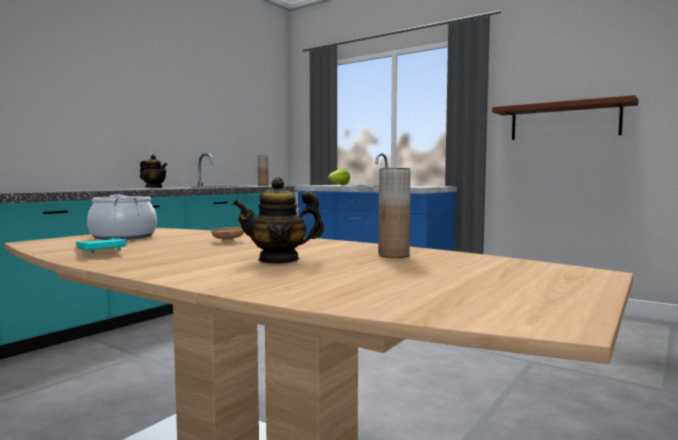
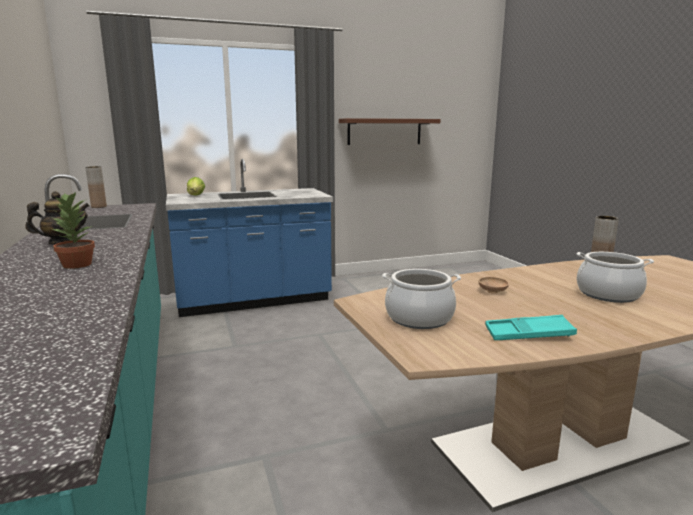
camera: 55 degrees left, 10 degrees up
teapot [233,177,324,264] -> cooking pot [577,252,654,303]
none -> potted plant [52,191,95,269]

